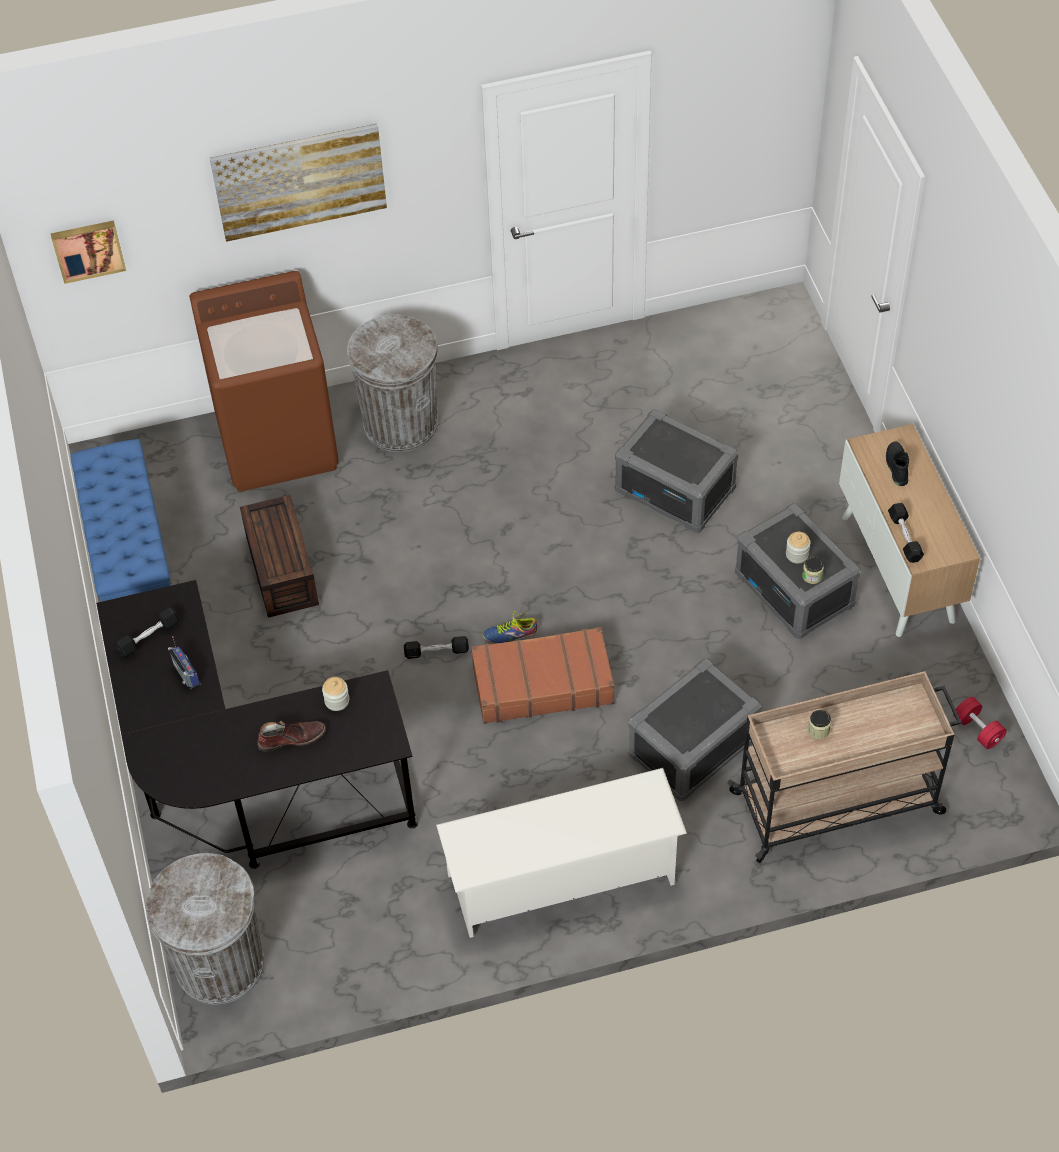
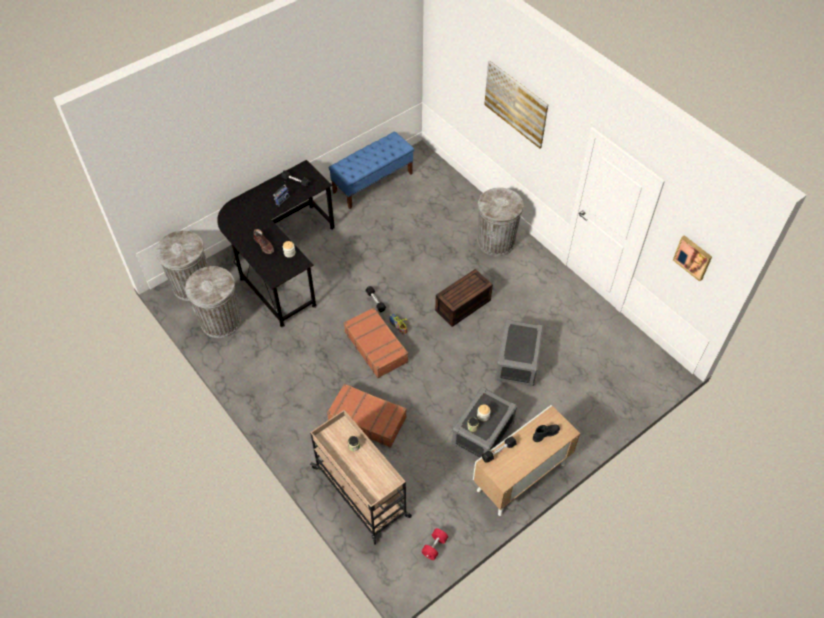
camera: 65 degrees right, 0 degrees up
picture [51,220,126,284] -> picture moved to [673,235,712,282]
brown washing machine [189,271,339,492] -> none
brown storage box [240,495,319,618] -> brown storage box moved to [435,269,493,327]
white shoe rack [436,768,687,938] -> none
grey storage box [628,658,761,801] -> brown suitcase [327,384,407,448]
none -> grey trash can [185,266,241,338]

